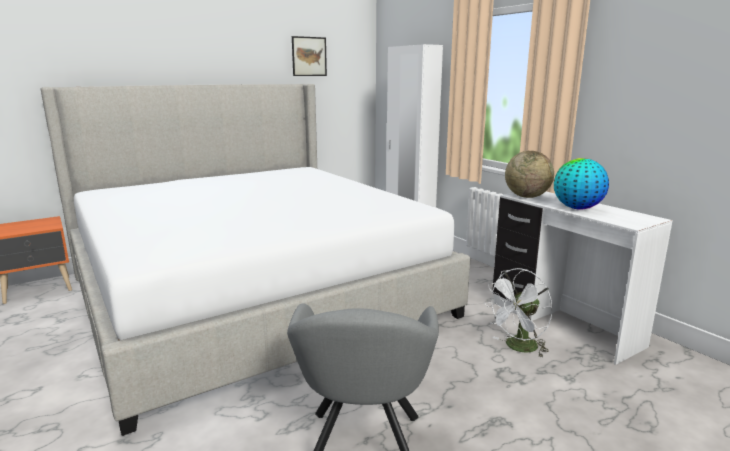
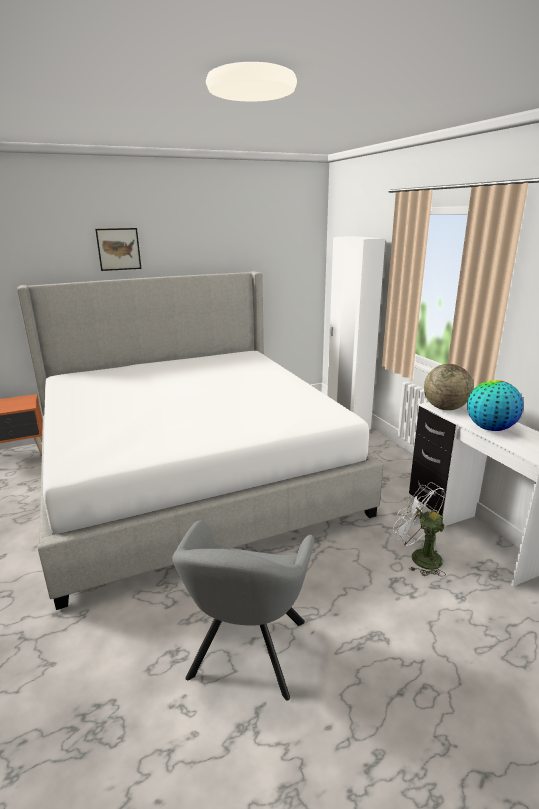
camera: 10 degrees right, 5 degrees up
picture [292,36,327,76] -> picture moved to [95,228,141,271]
white fan [485,268,552,358] -> white fan turned 75 degrees clockwise [393,482,446,576]

